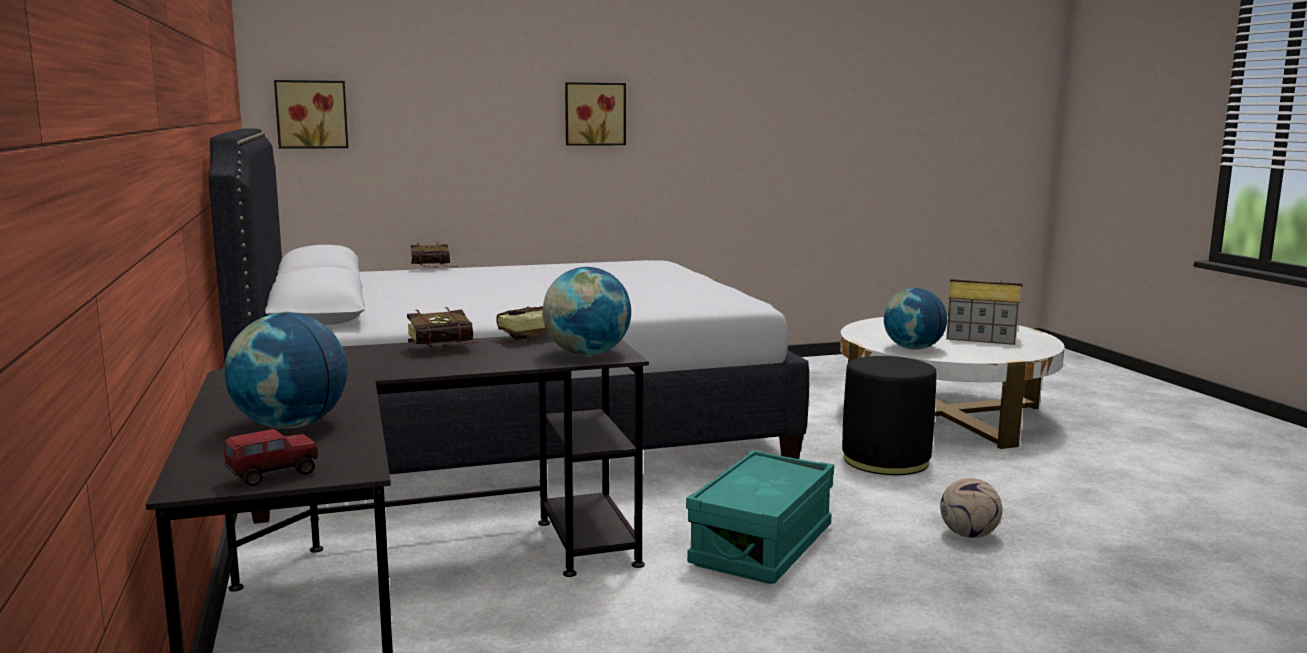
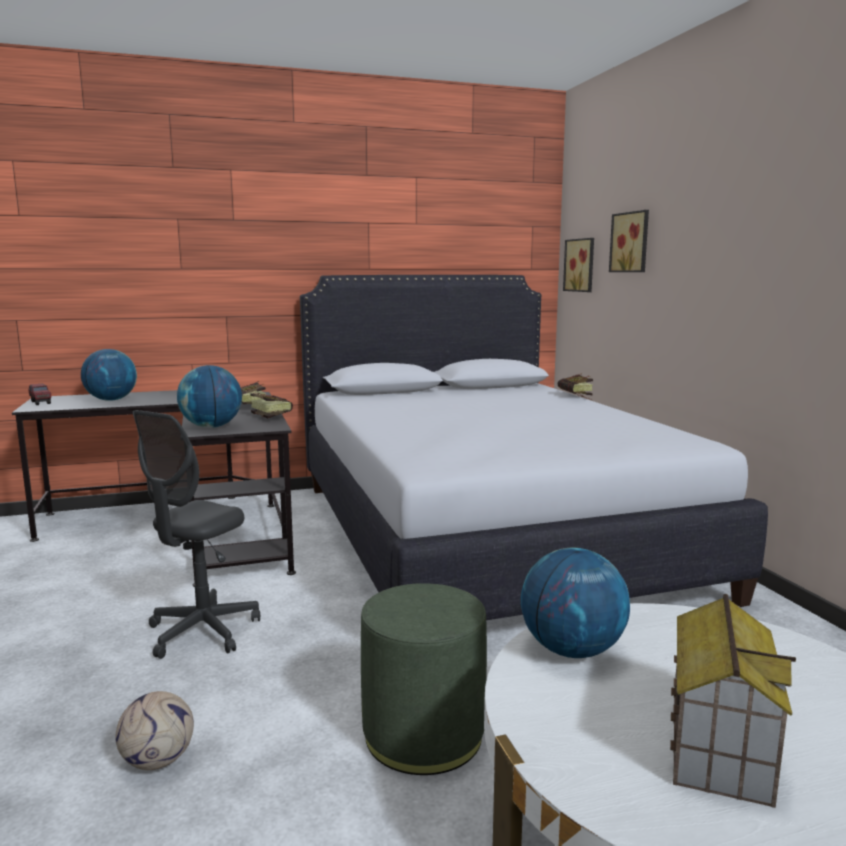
camera: 90 degrees right, 0 degrees up
picture [565,82,626,146] -> picture moved to [609,210,649,272]
turquoise storage box [686,450,834,584] -> grey office chair [133,410,260,659]
black ottoman [842,356,937,475] -> green ottoman [361,583,487,775]

